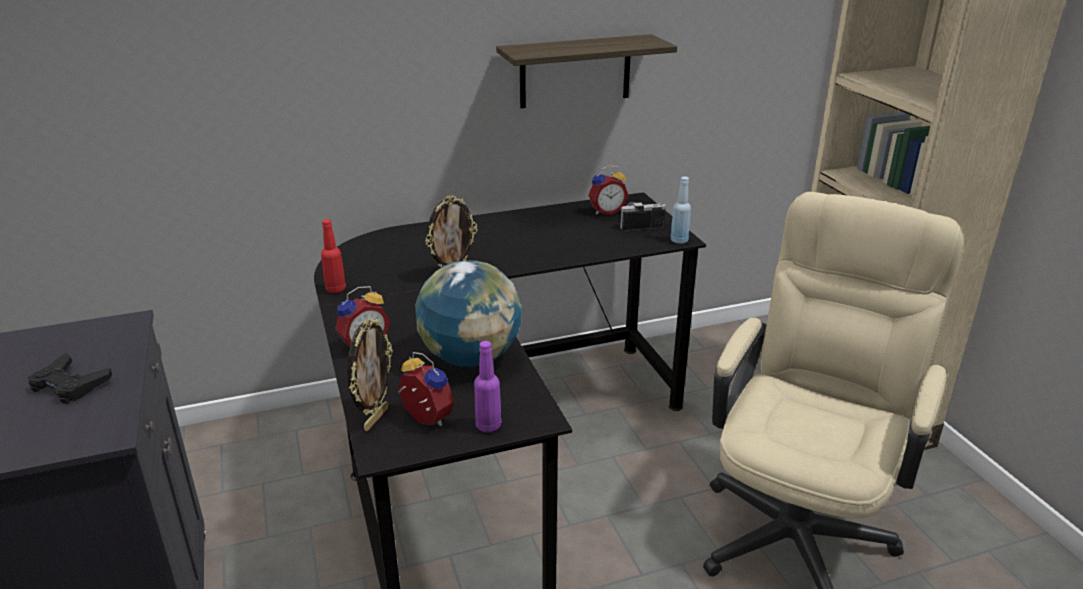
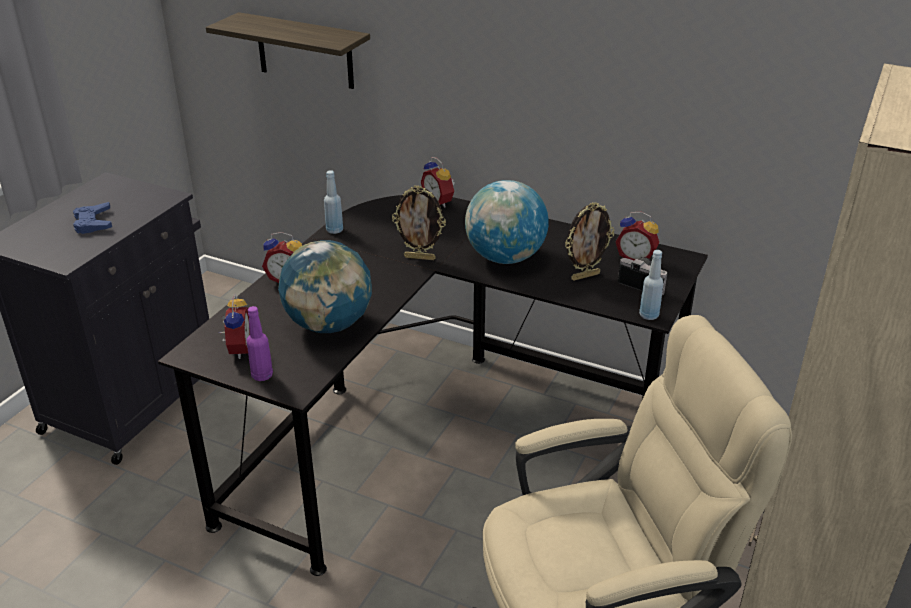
camera: 45 degrees right, 5 degrees up
black game controller [27,353,112,403] -> blue game controller [73,202,112,234]
red bottle [321,219,346,293] -> blue bottle [324,170,343,234]
picture frame [347,318,393,431] -> picture frame moved to [565,202,614,281]
shelf [496,34,677,108] -> shelf moved to [206,12,370,89]
none -> alarm clock [421,157,455,208]
none -> globe [465,180,549,264]

